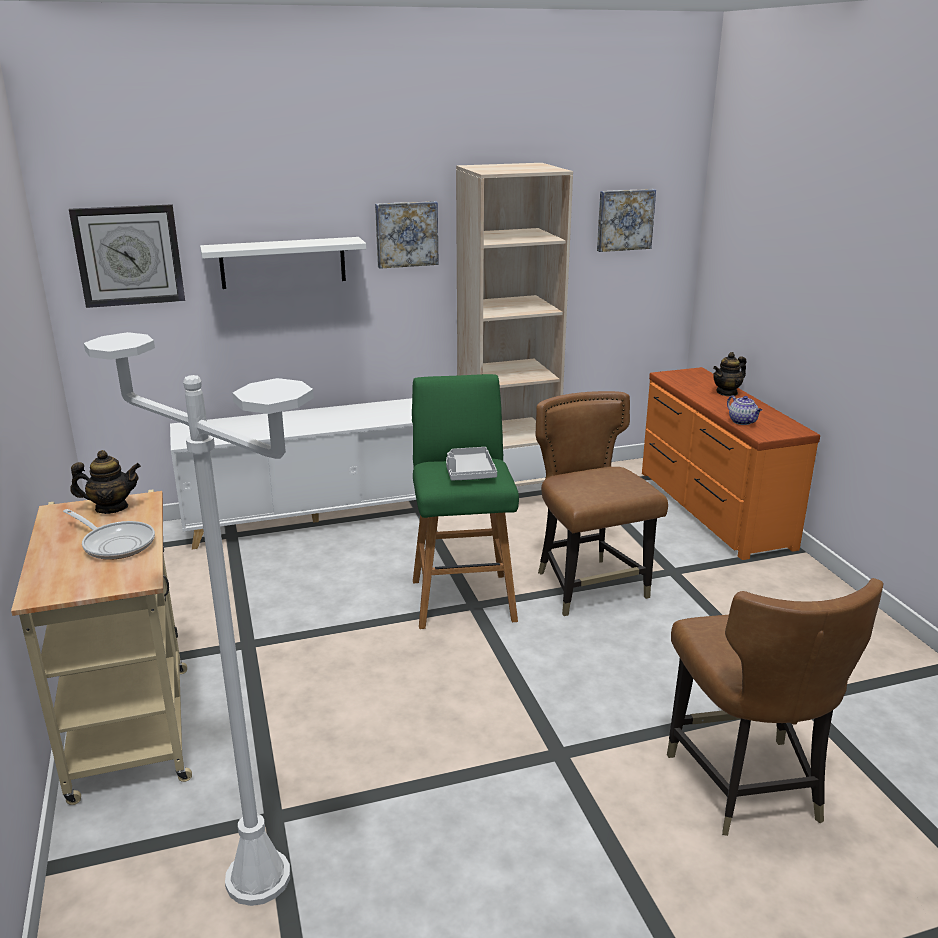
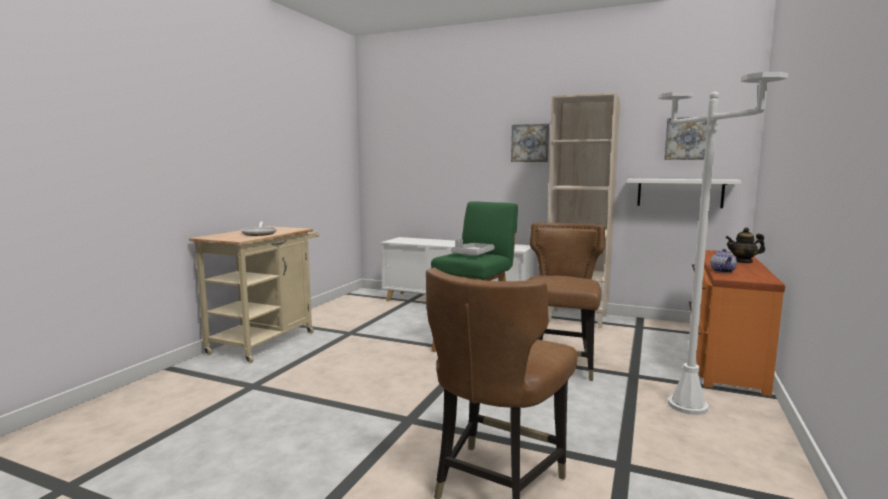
camera: 40 degrees right, 15 degrees down
wall clock [69,204,185,308] -> none
teapot [70,450,141,514] -> none
white floor lamp [84,332,314,906] -> white floor lamp moved to [659,72,788,415]
white shelf [200,237,366,289] -> white shelf moved to [627,179,741,208]

